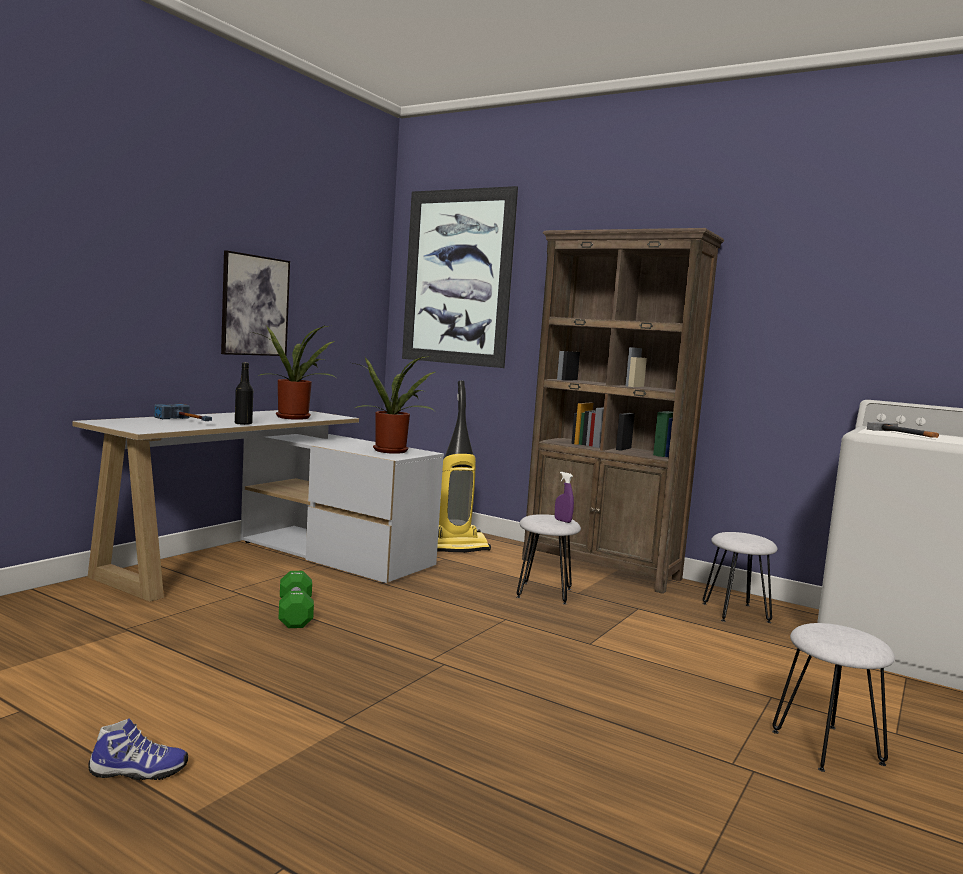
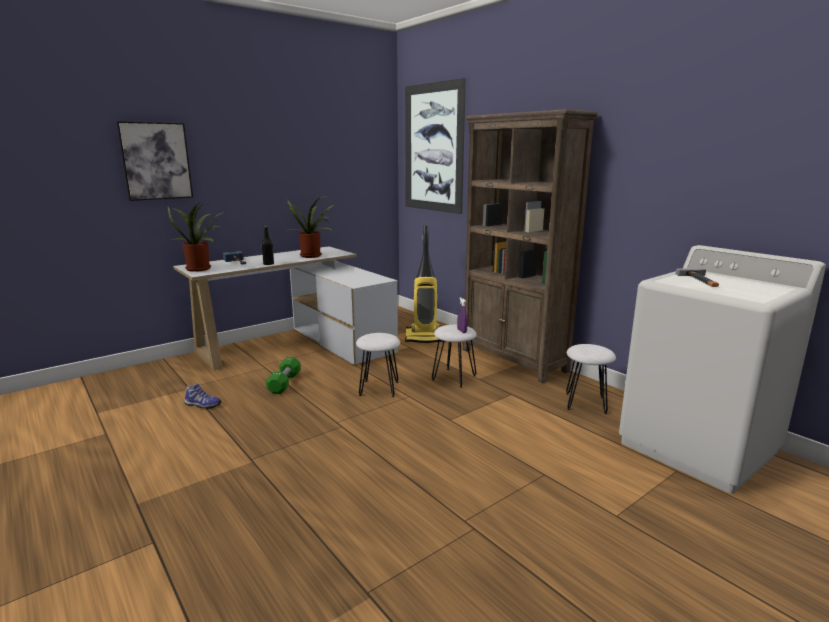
camera: 20 degrees right, 10 degrees up
shoe [89,719,188,780] -> shoe moved to [184,384,221,409]
picture [221,250,290,356] -> picture moved to [117,121,193,201]
potted plant [349,356,435,454] -> potted plant moved to [168,203,224,272]
white stool [772,623,895,772] -> white stool moved to [356,333,400,397]

